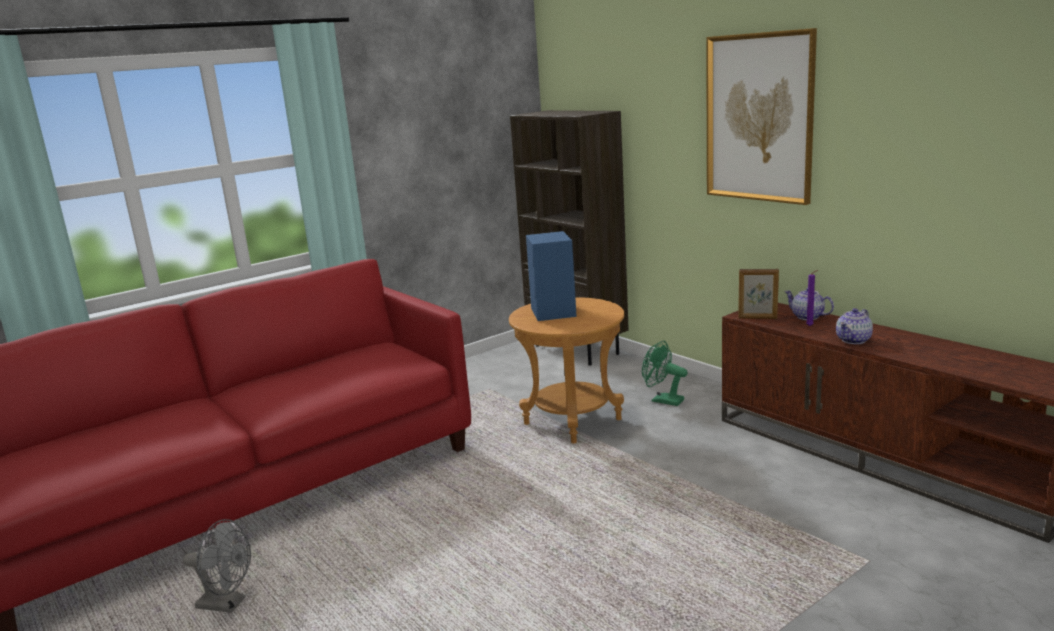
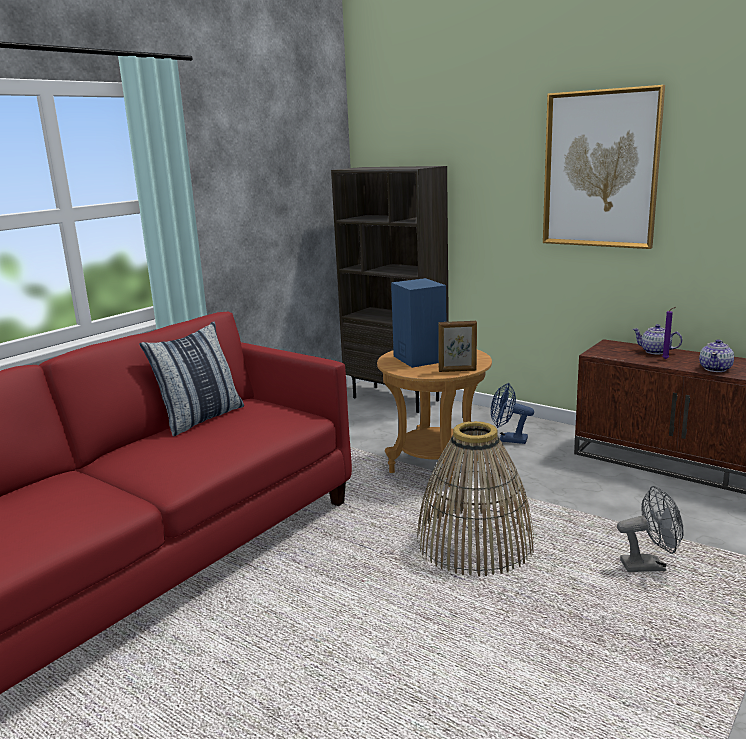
camera: 15 degrees left, 0 degrees up
grey fan [183,519,251,613] -> grey fan moved to [617,486,684,572]
green fan [642,341,688,406] -> blue fan [491,383,534,444]
picture frame [738,269,779,319] -> picture frame moved to [438,321,477,372]
none -> pillow [139,322,244,436]
none -> basket [417,421,534,576]

